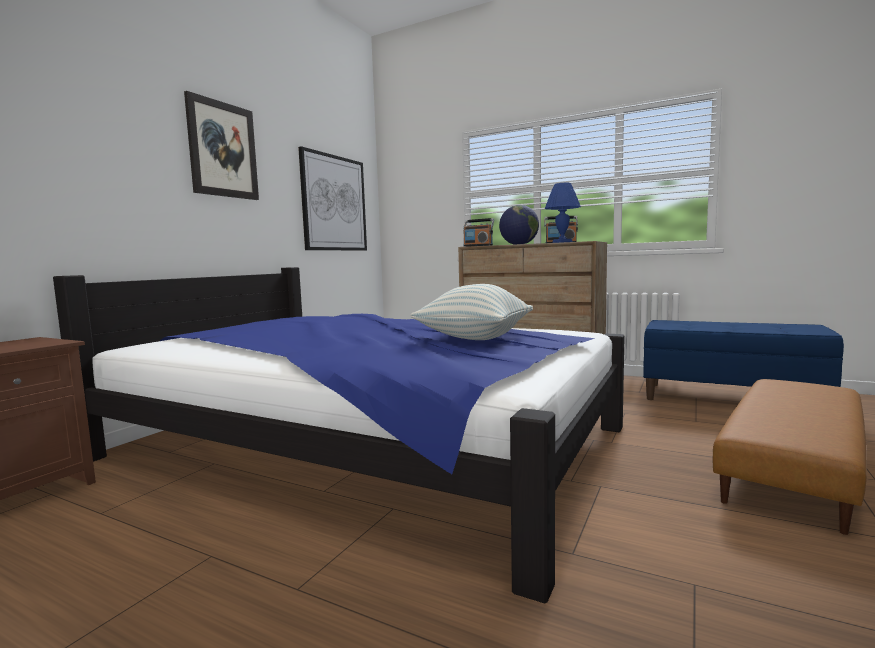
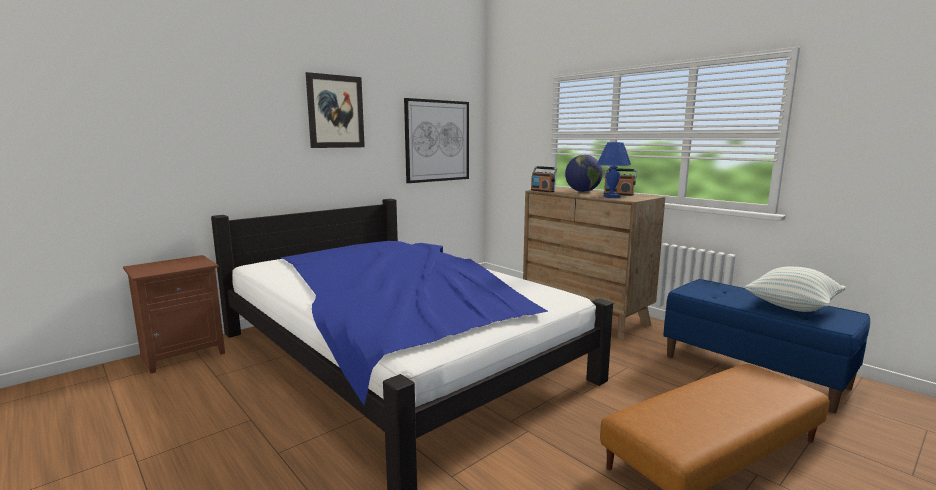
camera: 20 degrees right, 5 degrees up
pillow [411,284,533,340] -> pillow moved to [745,267,846,312]

